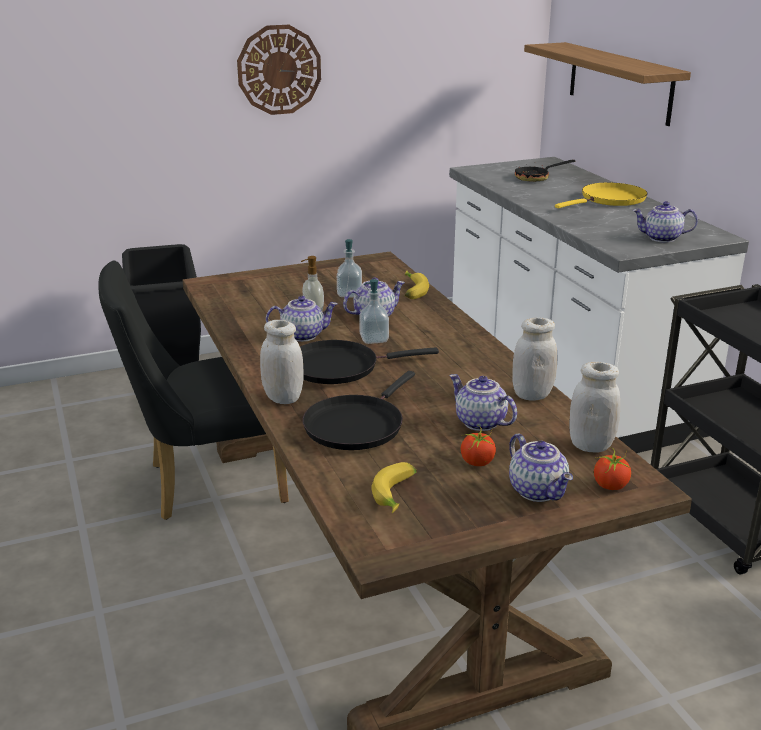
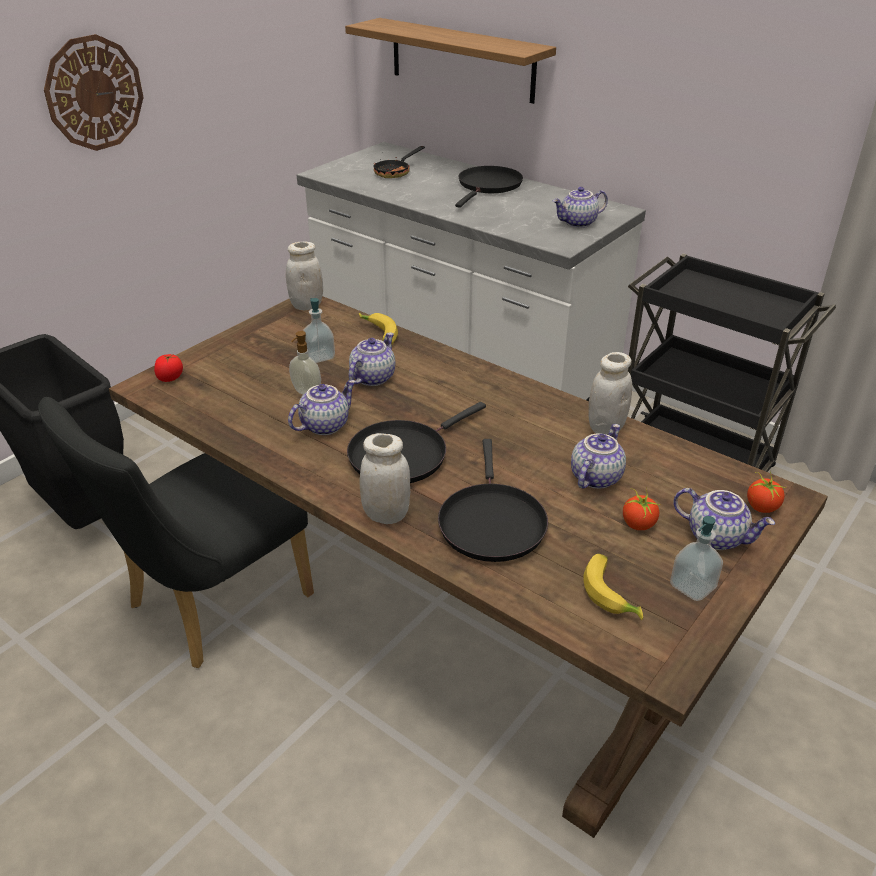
camera: 30 degrees left, 10 degrees up
soap dispenser [359,279,389,344] -> soap dispenser moved to [670,516,723,601]
teapot [449,374,517,431] -> teapot turned 105 degrees clockwise [571,424,626,489]
yellow frying pan [555,183,648,208] -> black frying pan [455,166,523,208]
white jar [569,362,620,452] -> white jar moved to [286,242,323,310]
none -> tomato [154,354,183,382]

